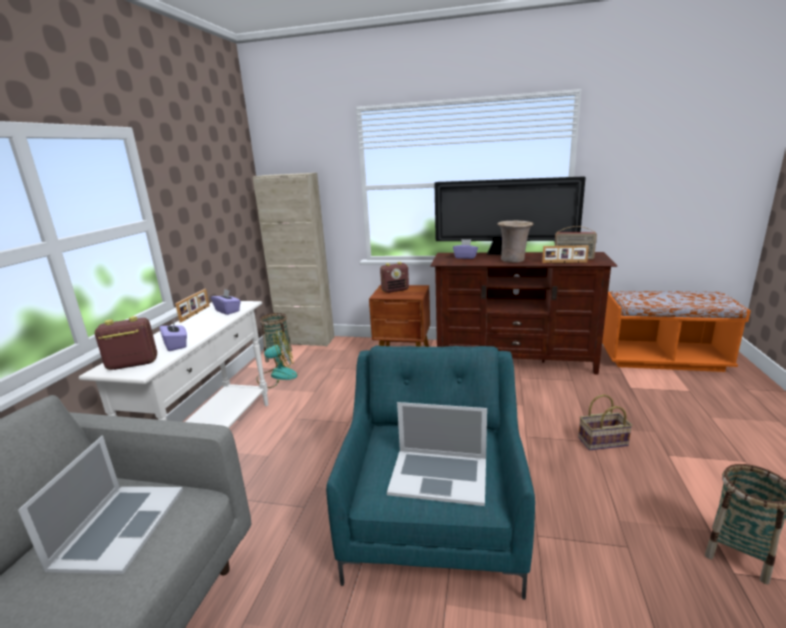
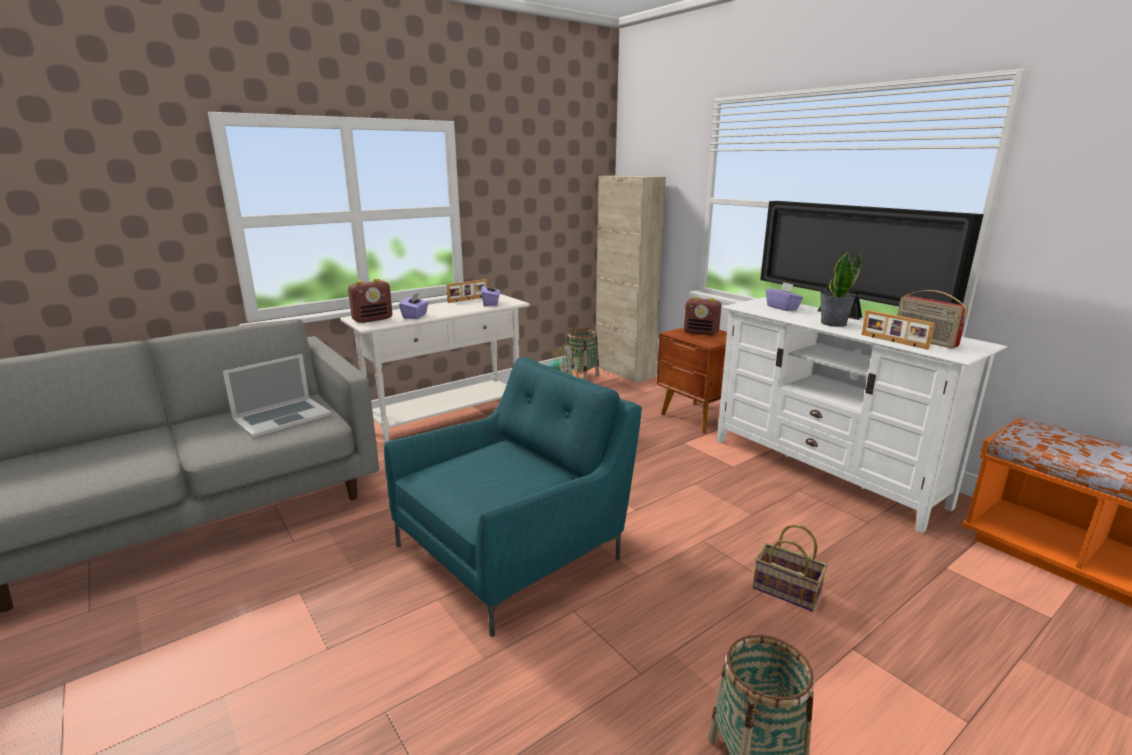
camera: 40 degrees right, 0 degrees up
radio [95,316,157,370] -> radio turned 120 degrees clockwise [348,278,393,323]
laptop [387,402,487,506] -> none
brown tv stand [430,252,617,374] -> white tv stand [717,297,1007,533]
beige vase [497,220,533,263] -> potted plant [820,252,862,327]

